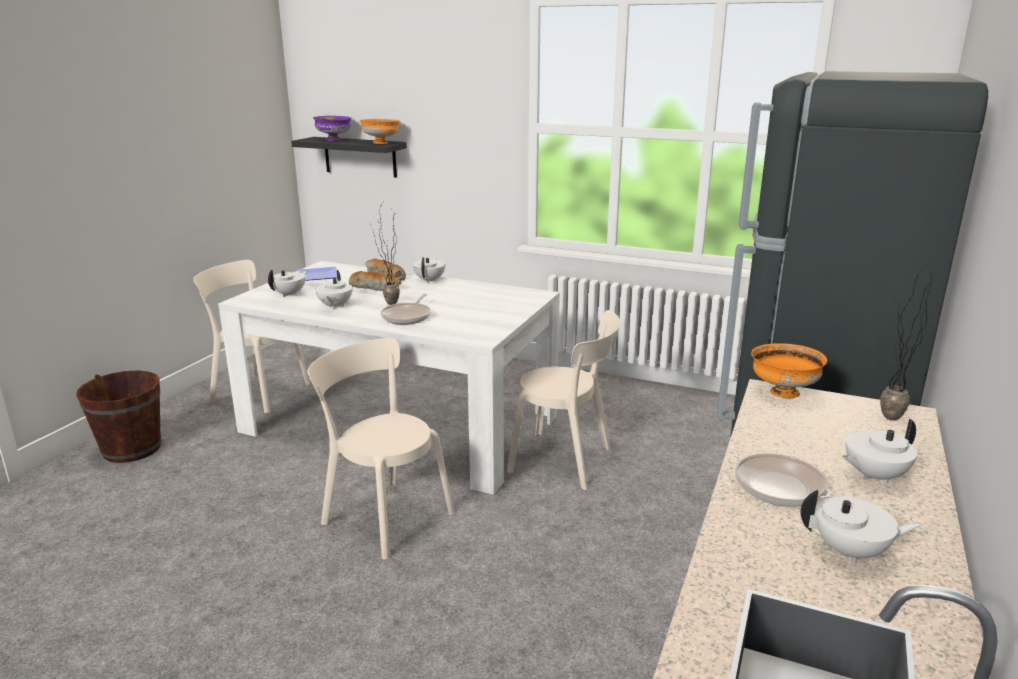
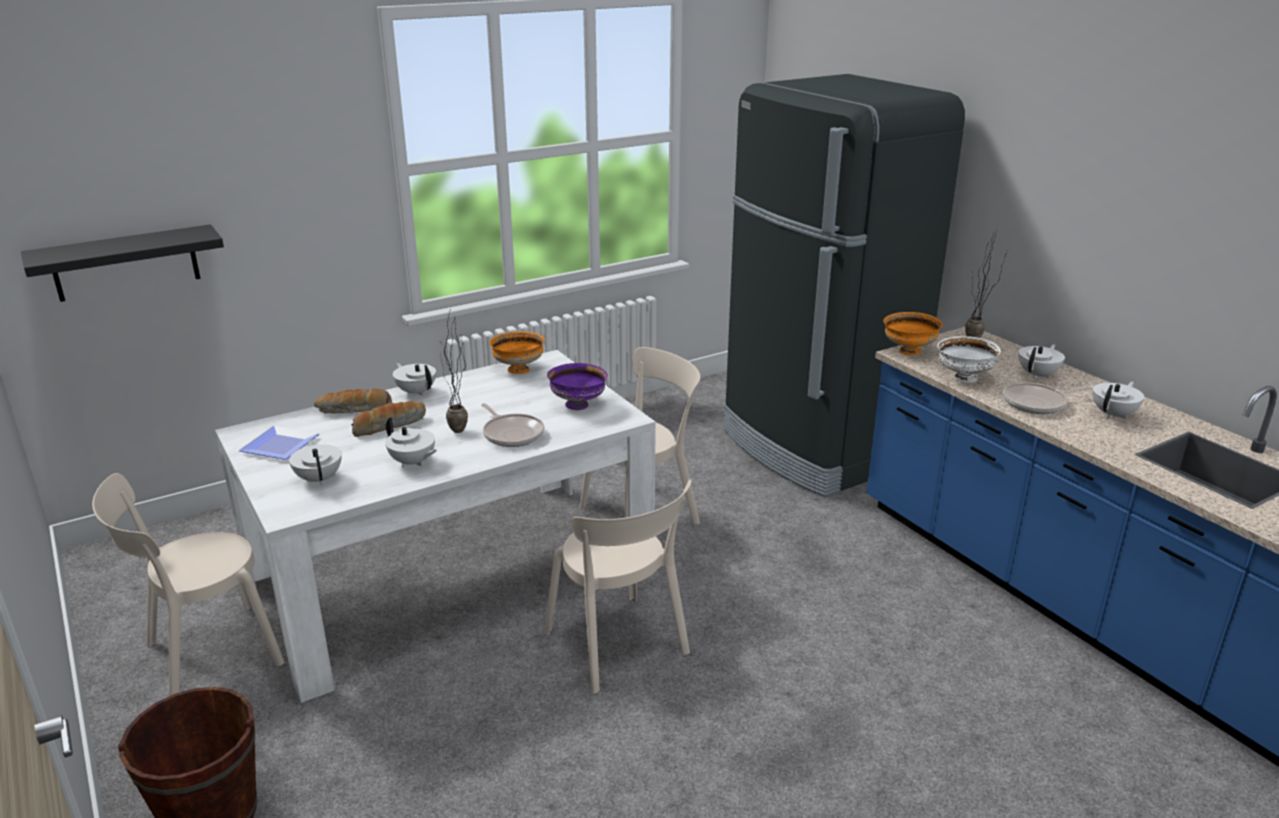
camera: 55 degrees left, 5 degrees up
beige chair [308,338,455,560] -> beige chair turned 105 degrees counterclockwise [544,479,691,694]
purple bowl [313,116,352,141] -> purple bowl moved to [547,363,608,410]
orange bowl [360,119,400,144] -> orange bowl moved to [490,332,545,374]
white teapot [842,419,917,483] -> white teapot turned 150 degrees counterclockwise [1018,344,1065,379]
none -> white bowl [937,336,1001,383]

